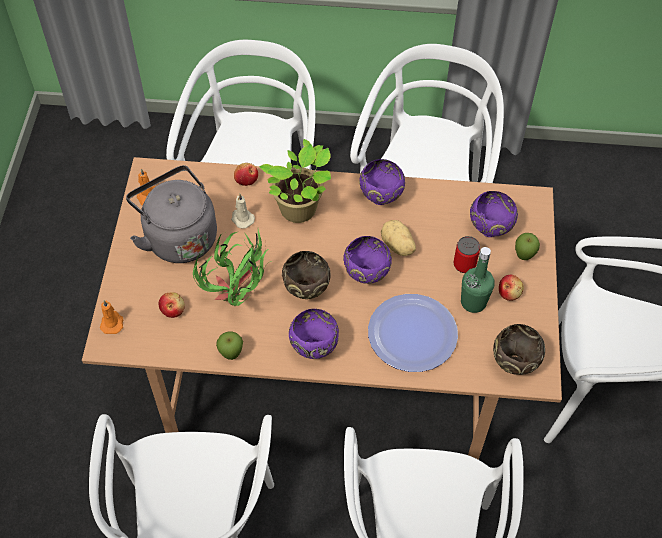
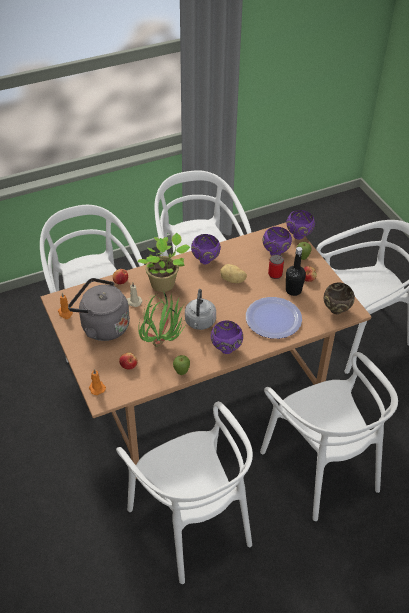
camera: 30 degrees left, 10 degrees down
brown bowl [282,251,331,299] -> grey kettle [185,289,216,330]
purple bowl [343,236,392,284] -> purple bowl moved to [286,210,315,240]
green bottle [461,247,494,313] -> black bottle [286,247,306,296]

